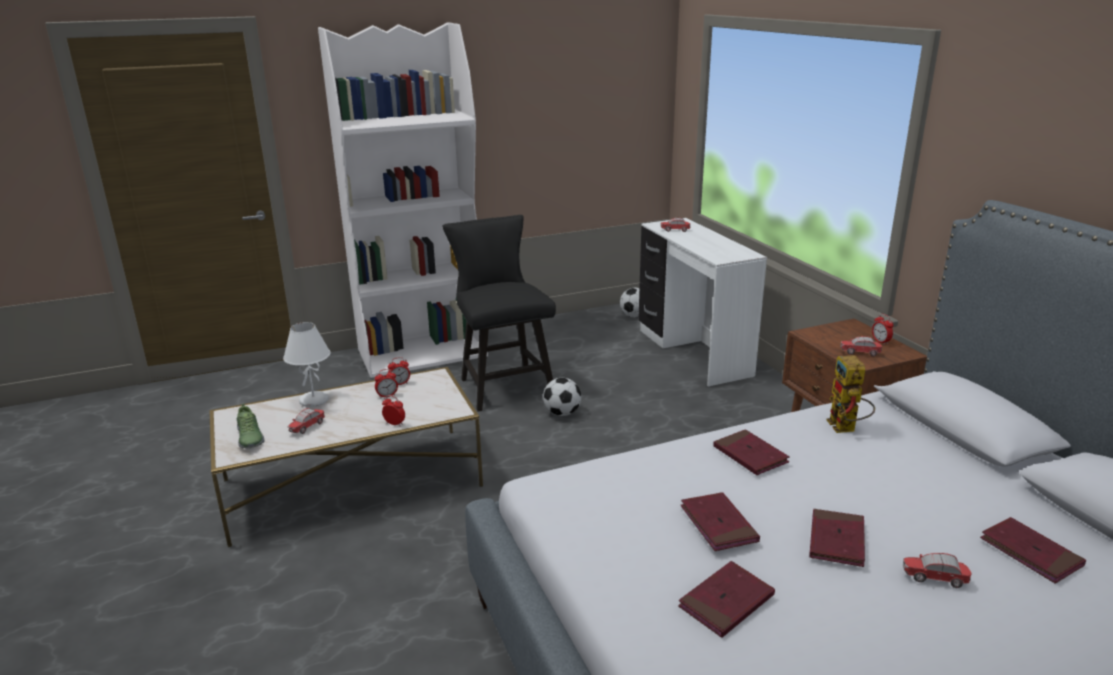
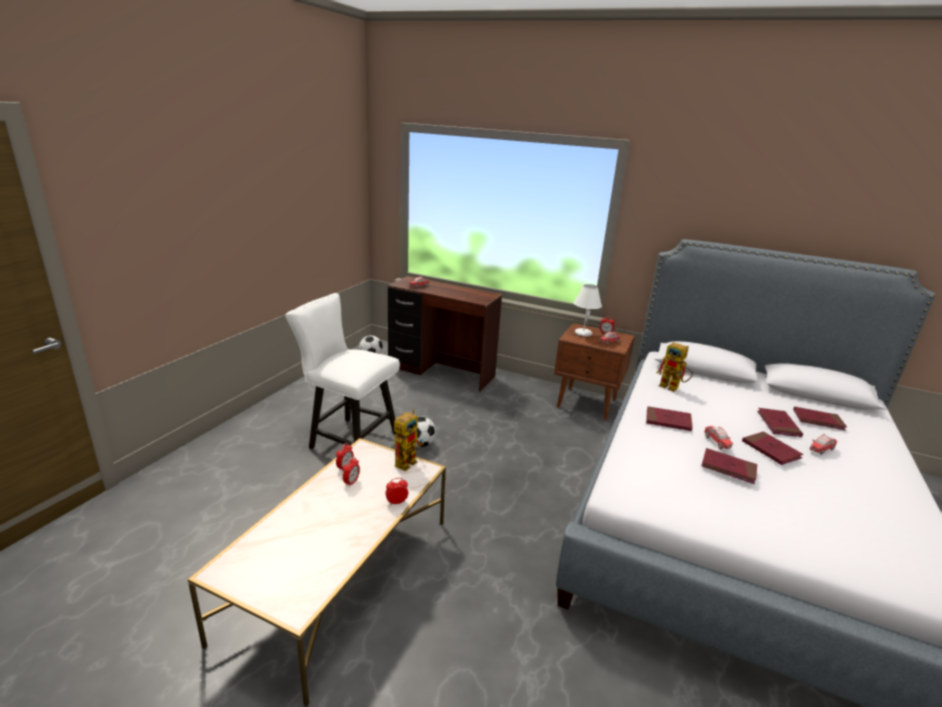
camera: 45 degrees left, 0 degrees up
shoe [237,403,265,448] -> none
white table lamp [283,322,331,407] -> white table lamp moved to [574,284,602,337]
toy car [288,408,325,434] -> toy car moved to [704,426,733,450]
white bookcase [318,22,488,378] -> none
black chair [443,215,556,412] -> white chair [285,293,400,449]
white desk [638,218,767,387] -> brown desk [388,276,502,392]
red book [678,561,775,638] -> red book moved to [757,408,803,437]
none -> toy robot [394,409,424,471]

